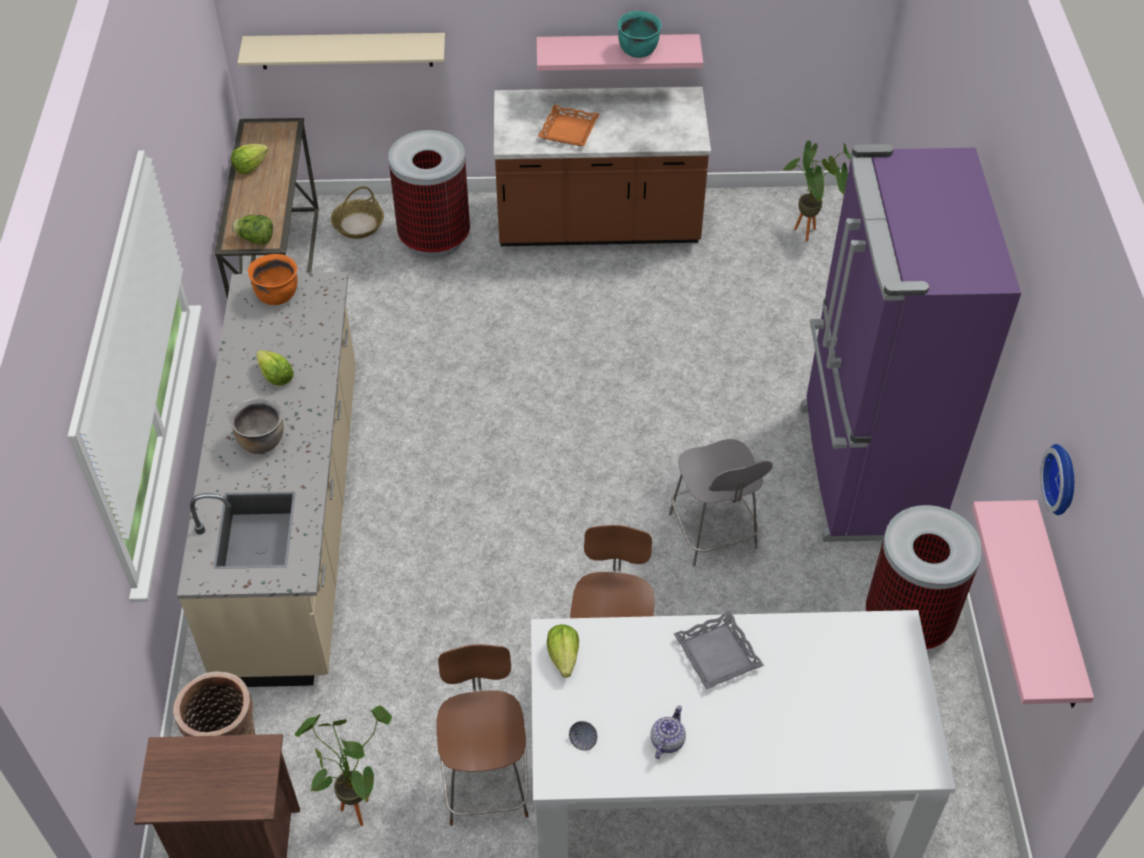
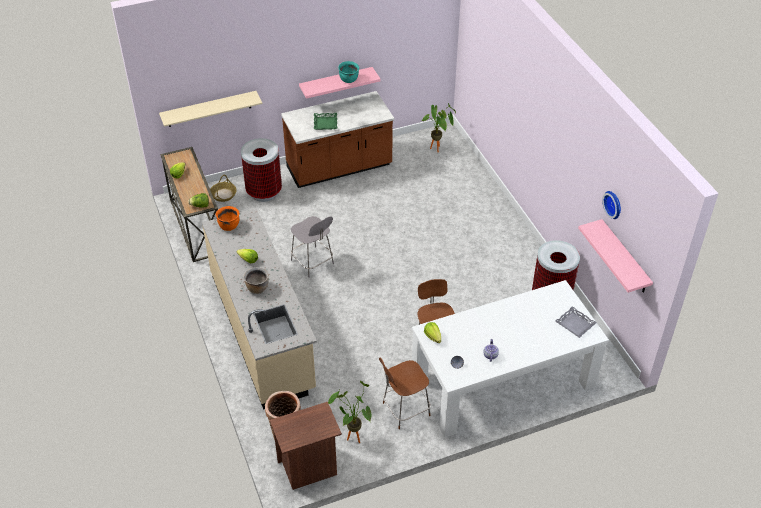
camera: 20 degrees left, 5 degrees down
brown chair [437,644,528,826] -> brown chair turned 90 degrees counterclockwise [379,358,431,429]
orange tray [538,105,599,146] -> green tray [314,113,337,130]
grey chair [669,439,773,567] -> grey chair moved to [291,216,334,278]
grey tray [674,611,764,690] -> grey tray moved to [555,306,597,338]
purple fridge [800,144,1021,542] -> none

